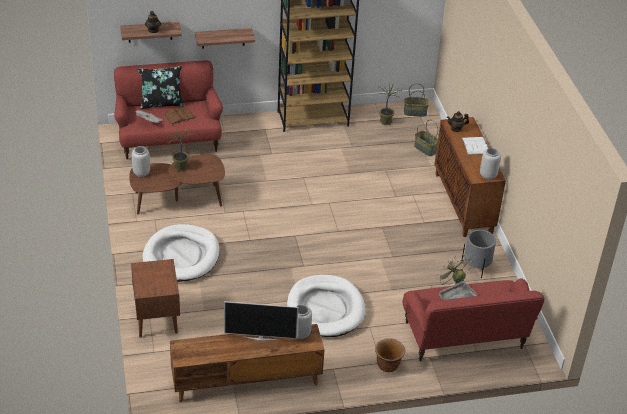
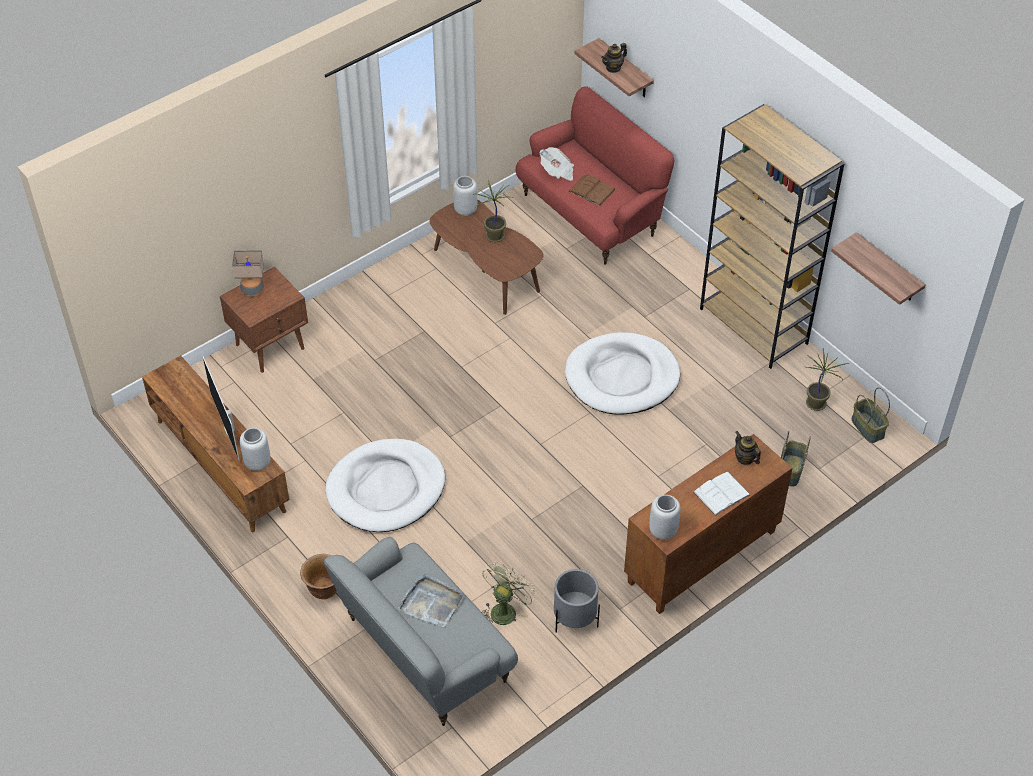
camera: 65 degrees right, 10 degrees up
black pillow [138,66,184,109] -> none
white dog bed [143,224,220,282] -> white dog bed moved to [565,332,680,414]
shelf [195,28,255,49] -> shelf moved to [831,232,925,305]
red sofa [402,278,545,362] -> grey sofa [324,537,518,726]
none -> table lamp [232,251,264,296]

